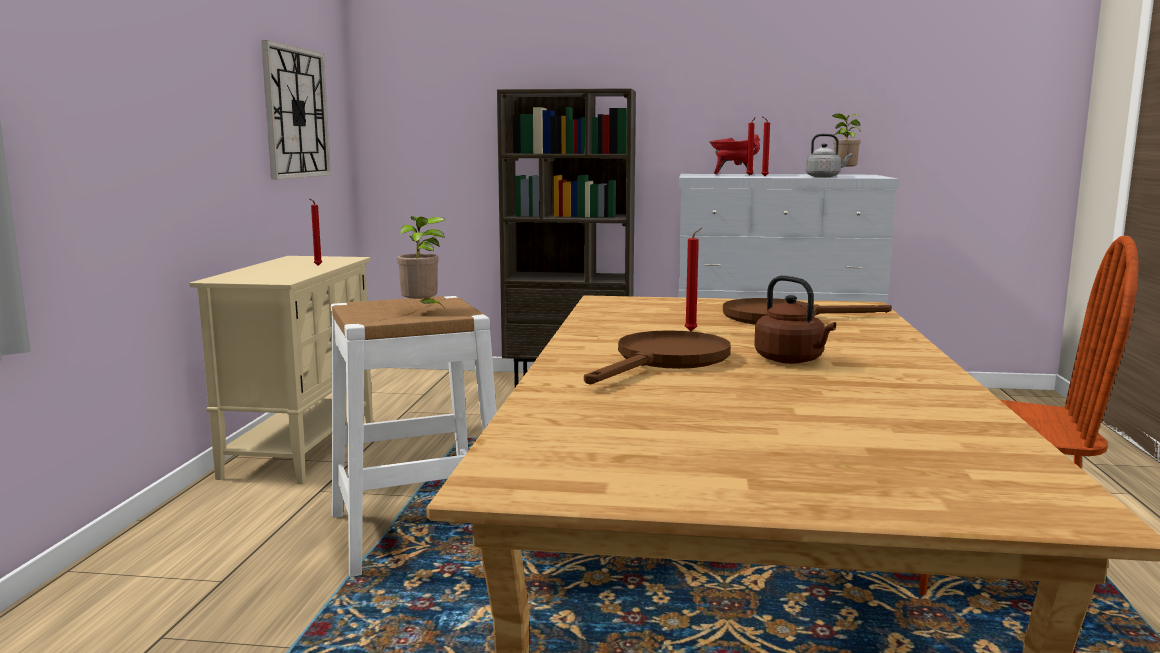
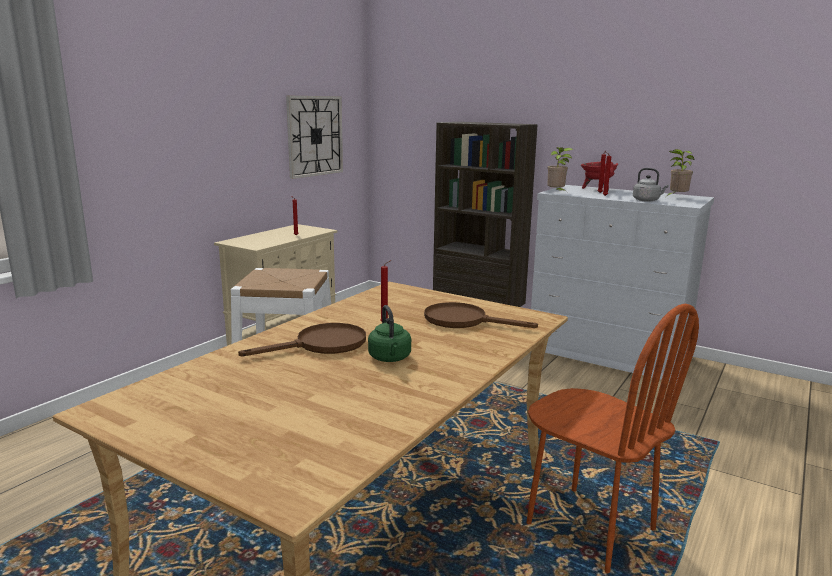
camera: 25 degrees right, 5 degrees up
potted plant [397,216,445,307] -> potted plant moved to [547,147,573,192]
brown kettle [754,276,836,364] -> green kettle [368,305,411,362]

